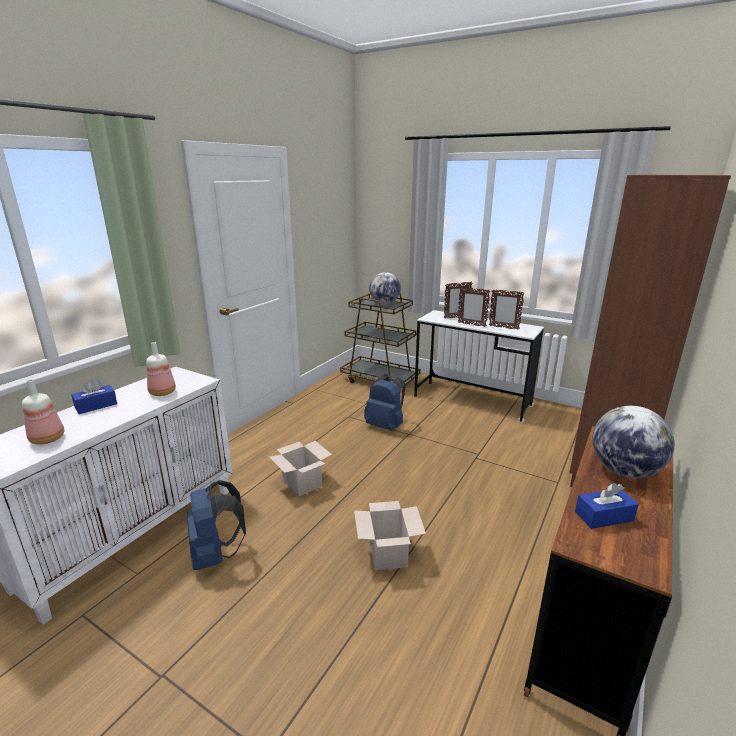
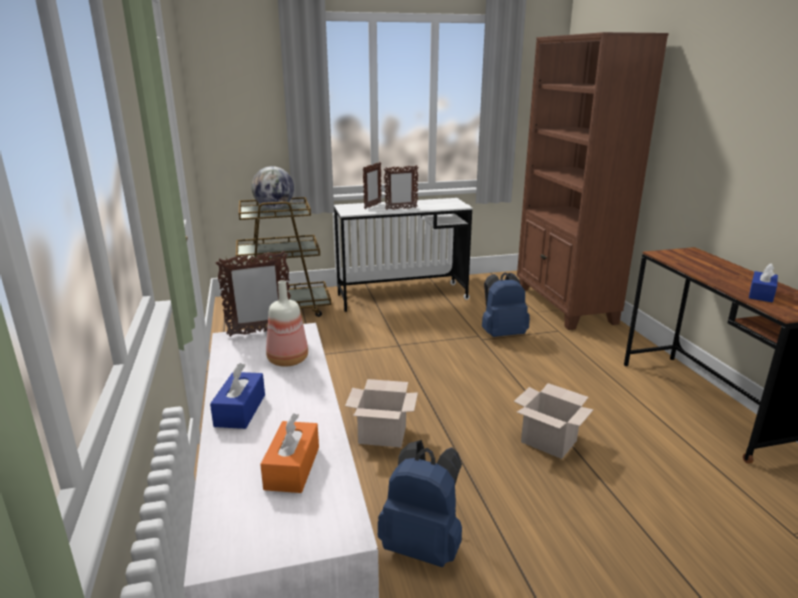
camera: 45 degrees left, 0 degrees up
bottle [22,379,64,445] -> orange tissue box [260,413,319,493]
blue backpack [364,374,406,431] -> blue backpack moved to [482,273,530,337]
picture frame [489,289,525,330] -> picture frame moved to [216,251,291,337]
globe [592,406,675,478] -> none

